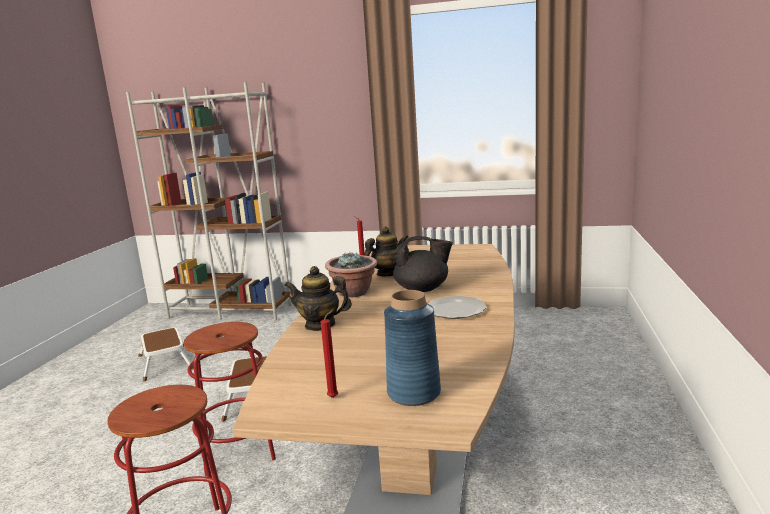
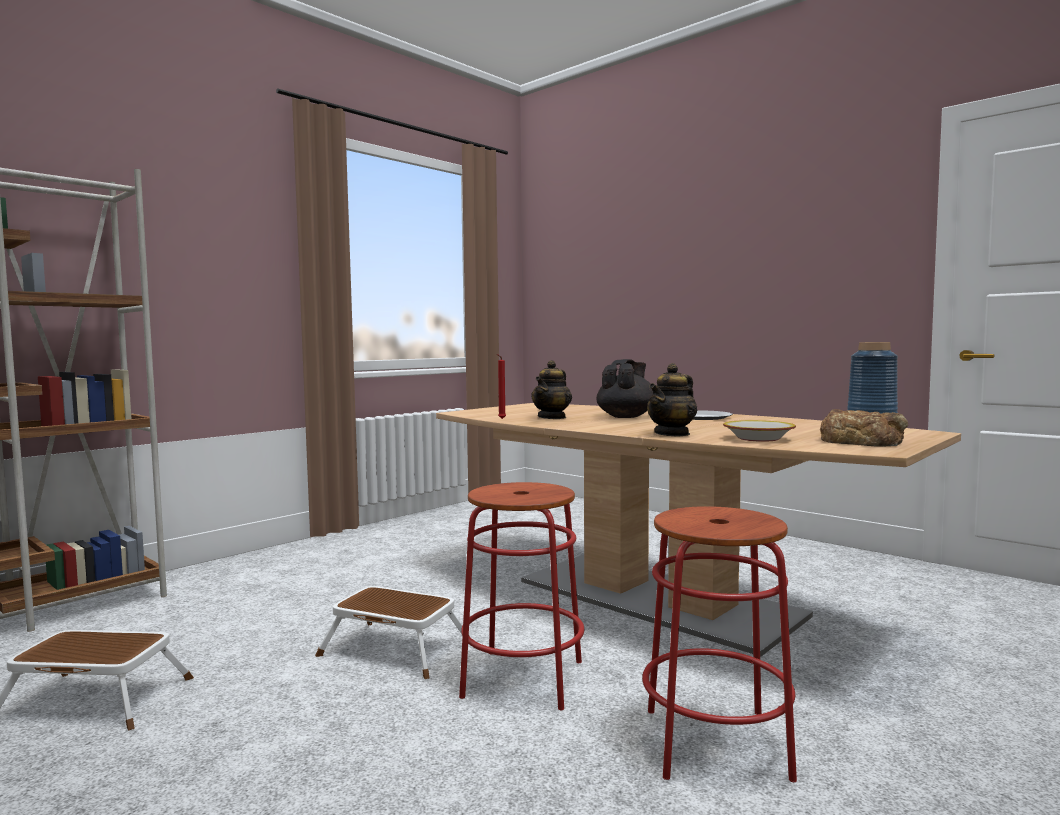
camera: 60 degrees left, 10 degrees down
red candle [320,310,338,398] -> bread [820,409,908,447]
potted plant [325,252,377,297] -> none
teapot [365,226,408,276] -> teapot turned 150 degrees counterclockwise [531,360,572,419]
none -> bowl [723,420,796,442]

